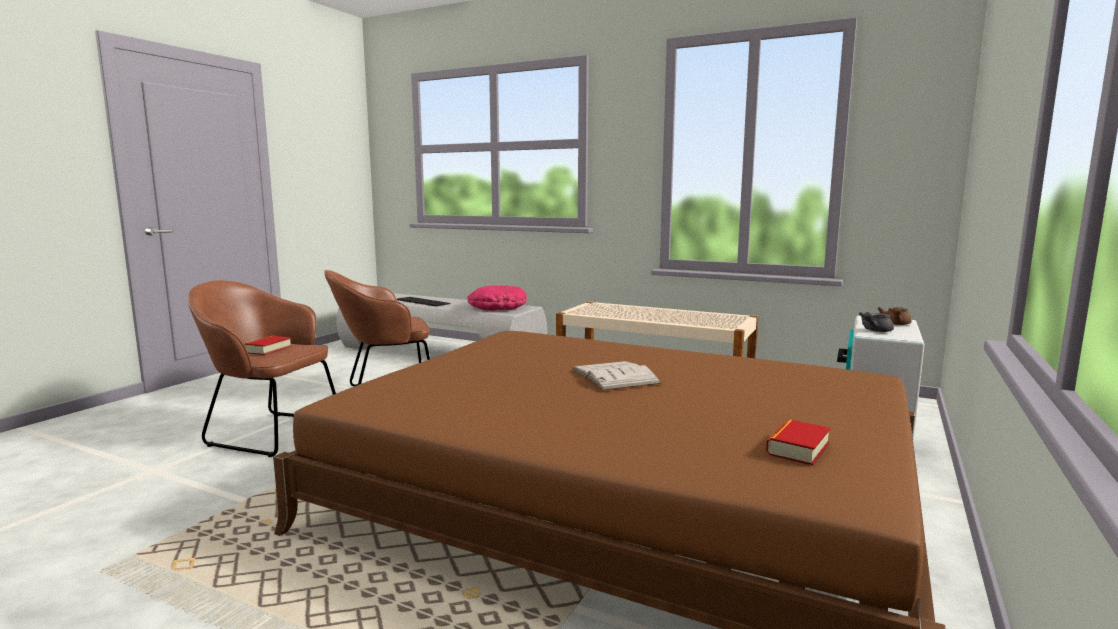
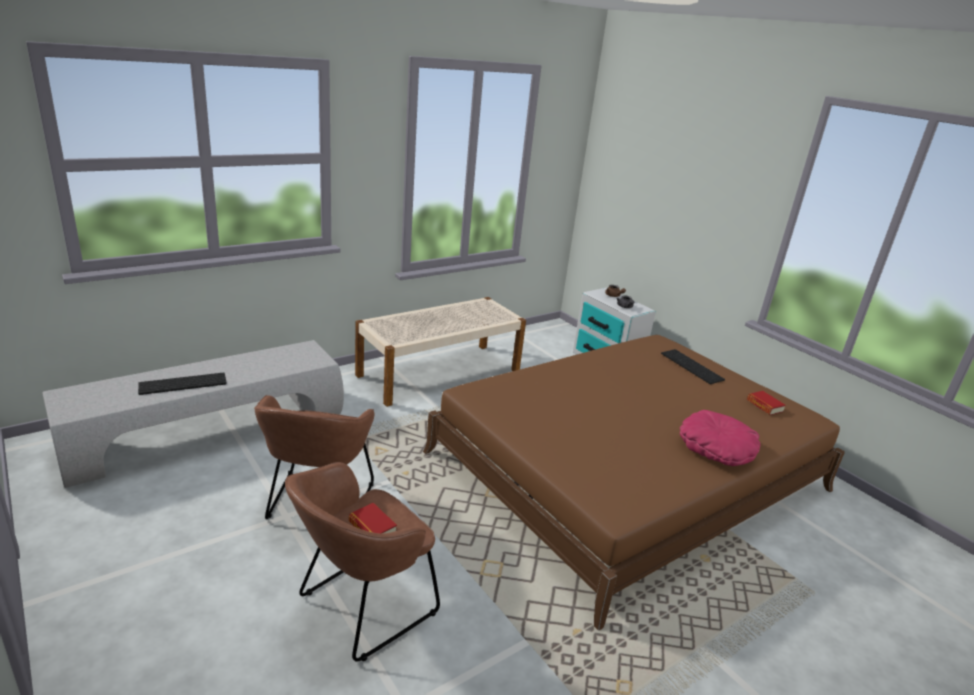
camera: 65 degrees left, 15 degrees up
pink pillow [467,285,527,311] -> pink pillow moved to [680,410,761,466]
white book [572,361,662,391] -> none
none -> keyboard [661,349,725,384]

